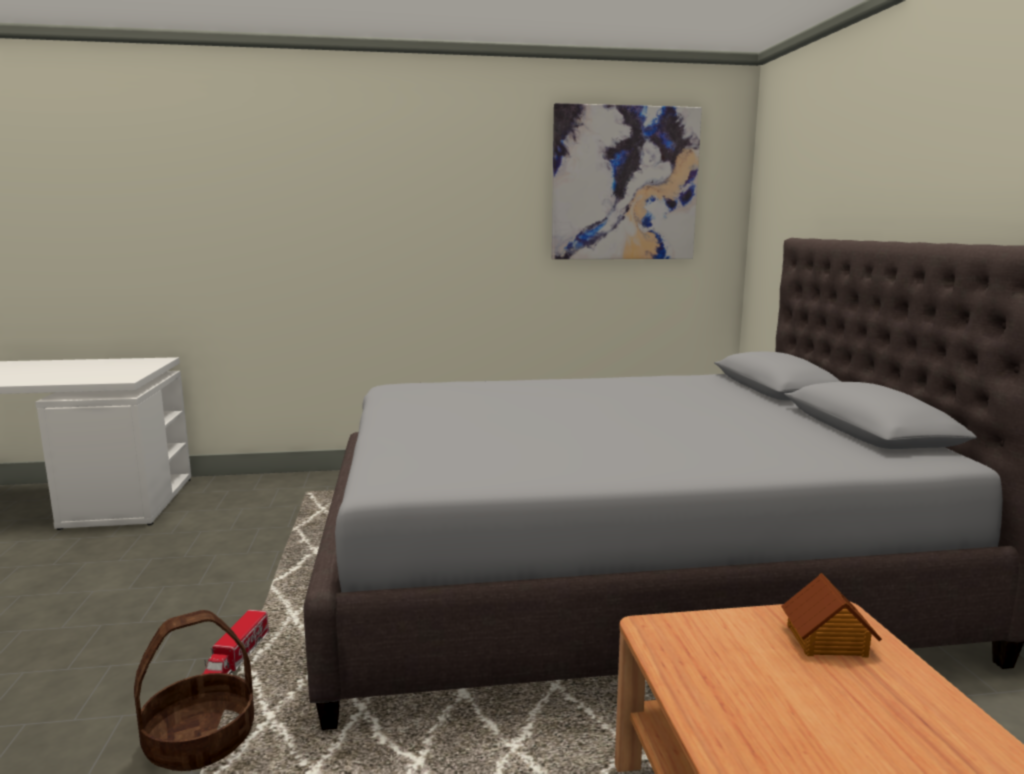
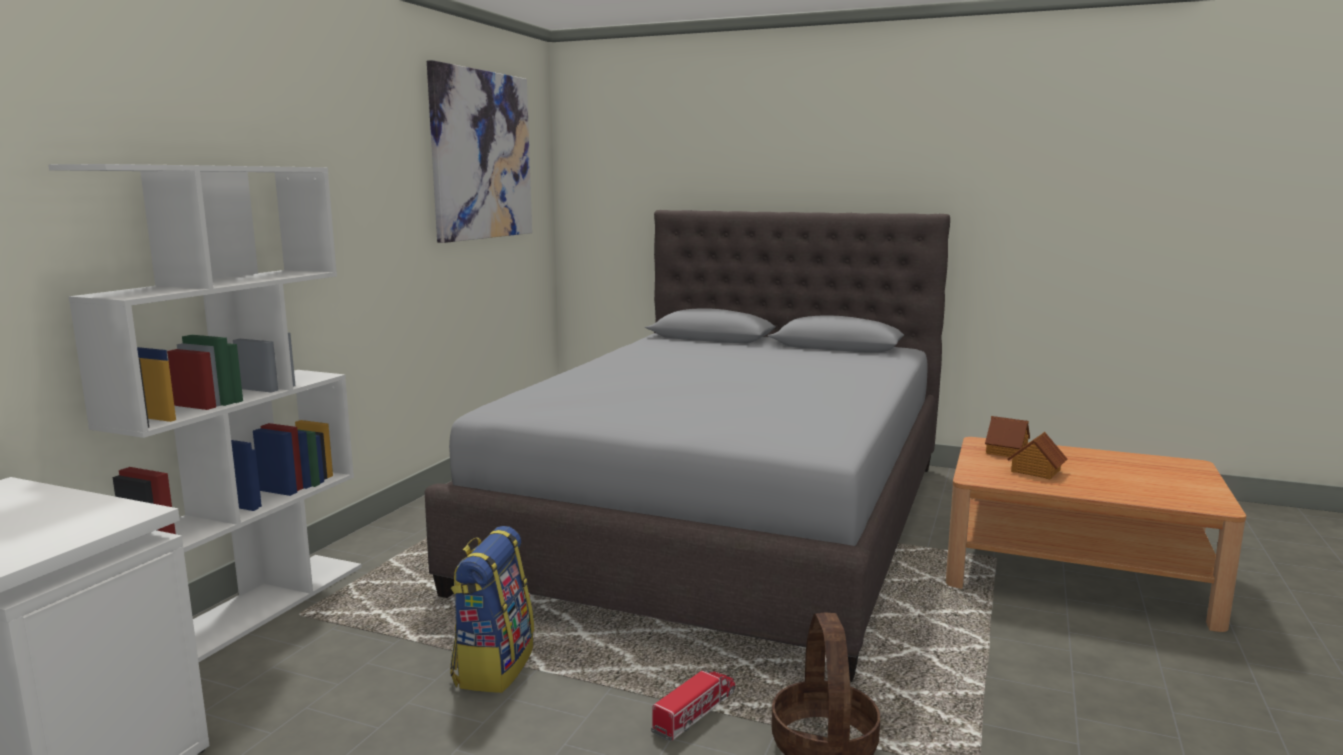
camera: 60 degrees left, 0 degrees up
toy truck [202,610,270,675] -> toy truck turned 90 degrees counterclockwise [651,671,735,741]
none -> white bookcase [48,164,362,662]
none -> backpack [450,526,534,693]
none -> toy house [1007,432,1067,479]

